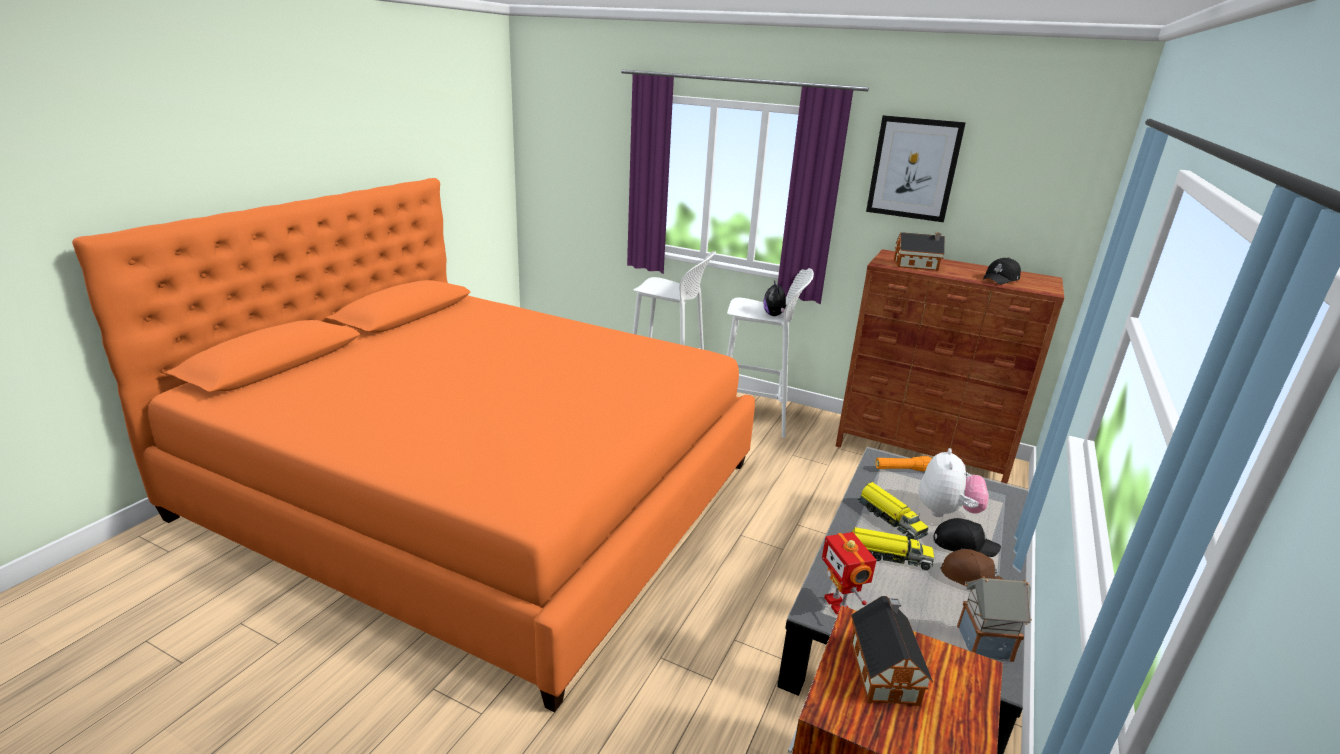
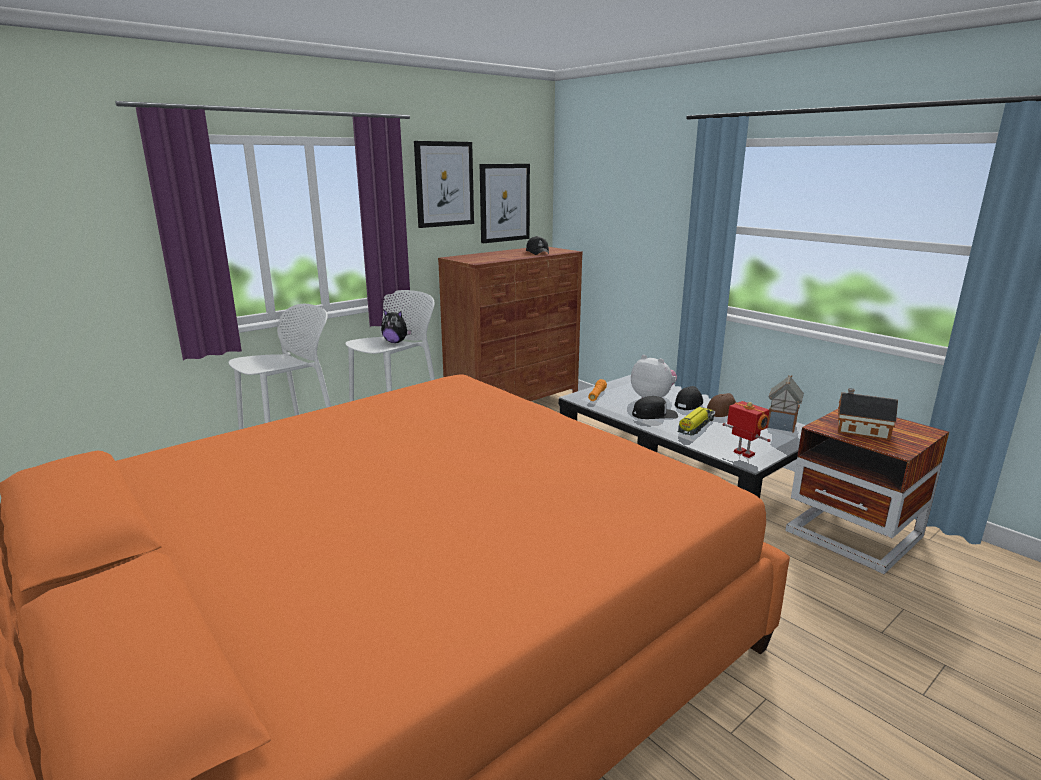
camera: 65 degrees left, 5 degrees down
toy robot [822,532,877,614] -> toy robot turned 135 degrees counterclockwise [723,401,771,458]
toy truck [858,482,929,540] -> black cap [632,396,678,419]
toy house [894,232,945,271] -> none
none -> picture [480,164,530,243]

